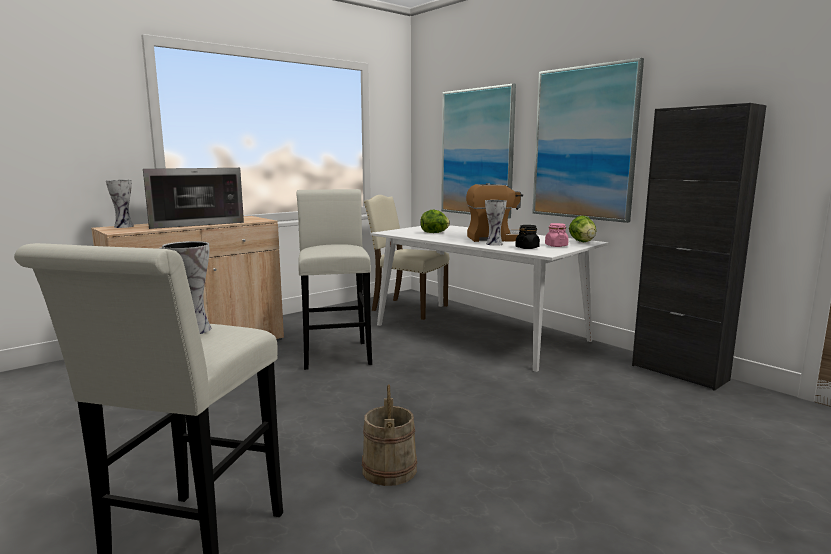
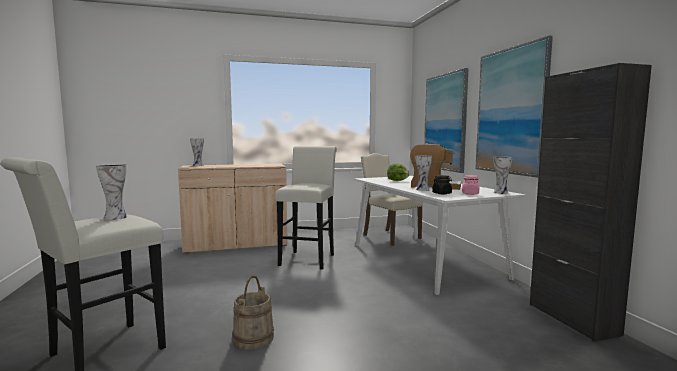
camera: 25 degrees right, 5 degrees down
microwave [143,168,244,229] -> none
lettuce [569,216,596,242] -> vase [493,157,513,194]

